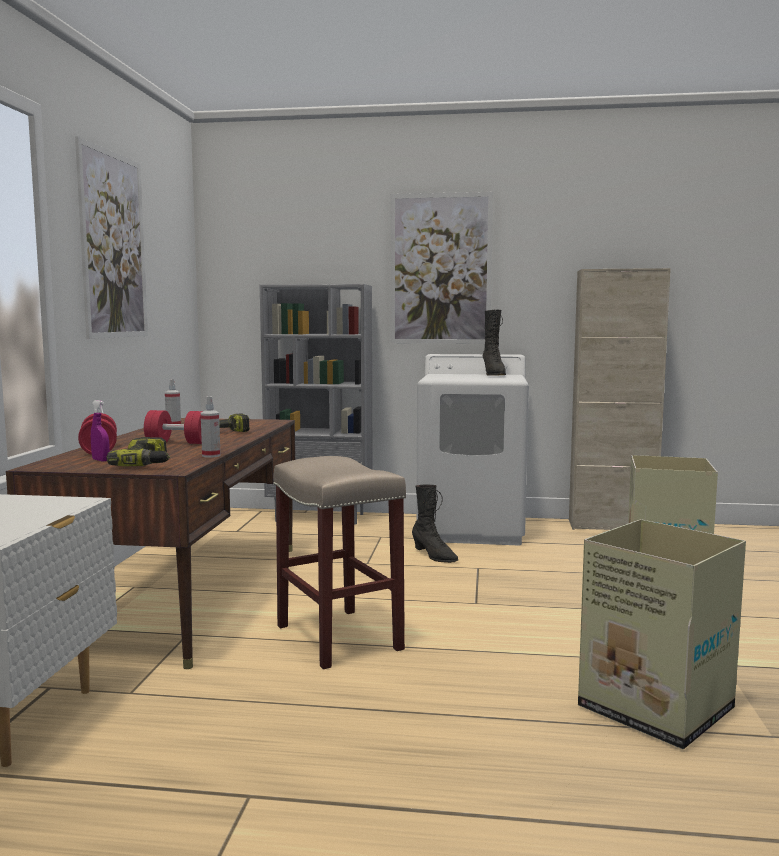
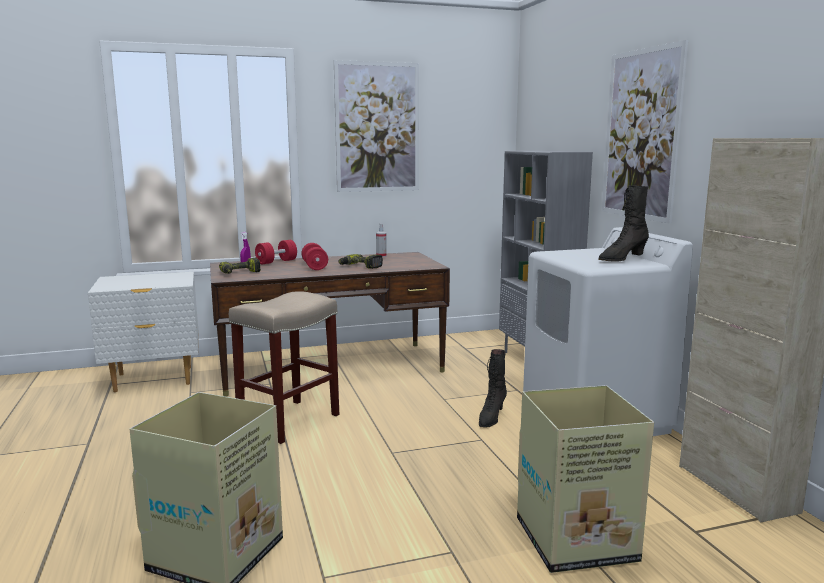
camera: 65 degrees right, 5 degrees up
spray bottle [201,396,221,458] -> none

